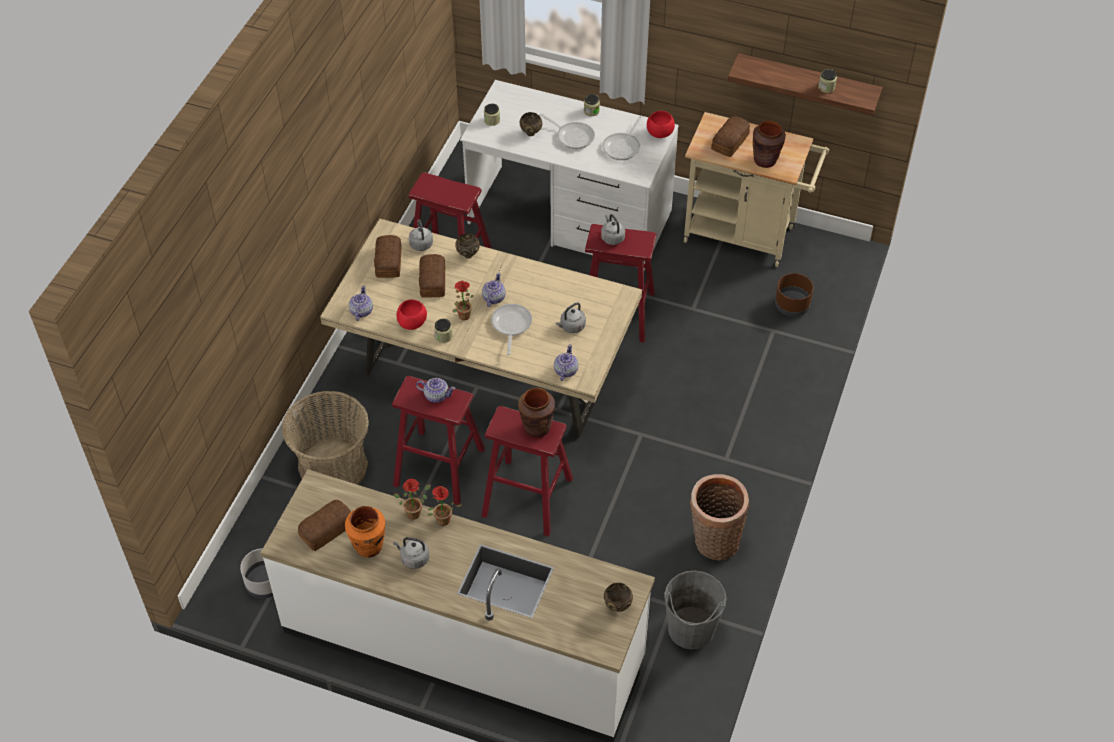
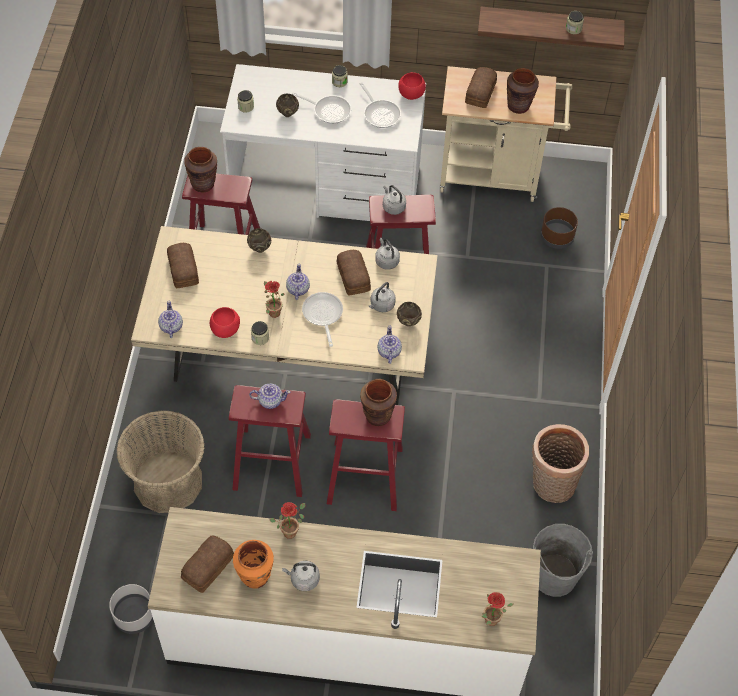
camera: 15 degrees left, 5 degrees up
grey kettle [409,220,433,251] -> grey kettle moved to [375,238,400,270]
bread [419,254,445,298] -> bread moved to [337,250,371,296]
potted plant [428,486,462,526] -> potted plant moved to [482,592,513,626]
frying pan [602,115,643,160] -> frying pan turned 45 degrees counterclockwise [359,82,401,128]
brown bowl [604,583,633,612] -> brown bowl moved to [397,302,422,326]
none -> brown vase [184,147,217,192]

